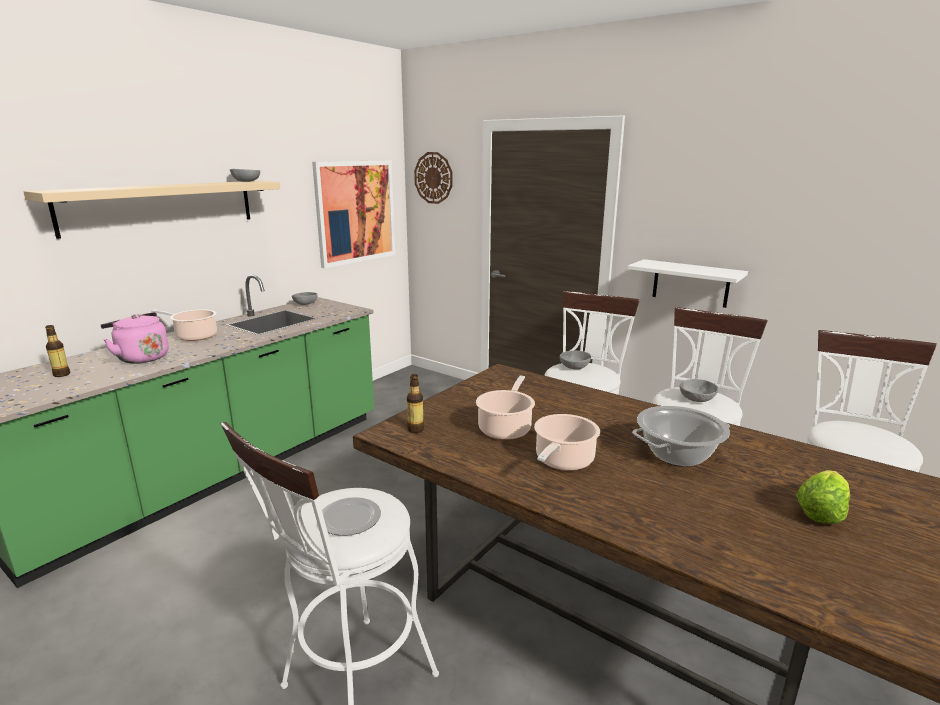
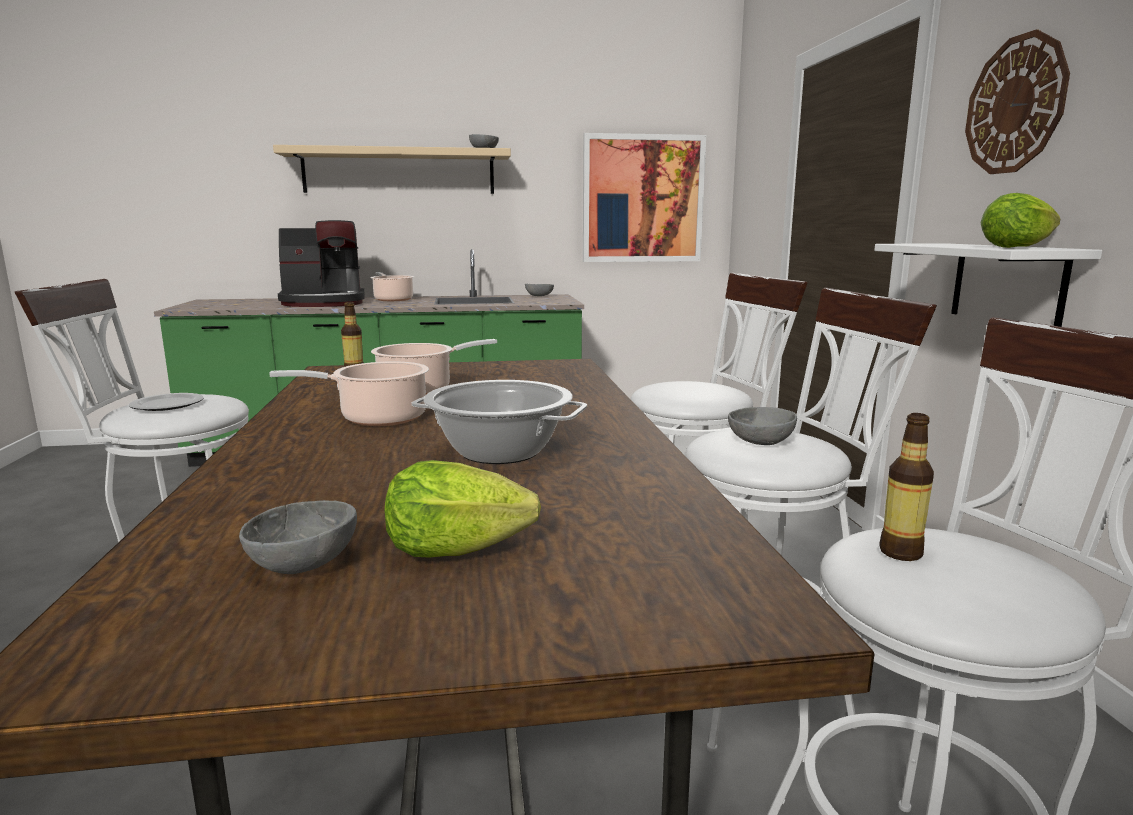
camera: 45 degrees right, 5 degrees down
bottle [45,325,70,377] -> bottle moved to [879,413,934,561]
pink kettle [101,312,168,364] -> coffee machine [278,220,365,307]
wall clock [414,152,453,204] -> wall clock moved to [965,29,1070,174]
grey bowl [560,351,591,370] -> grey bowl moved to [239,500,357,574]
none -> lettuce [981,193,1060,248]

